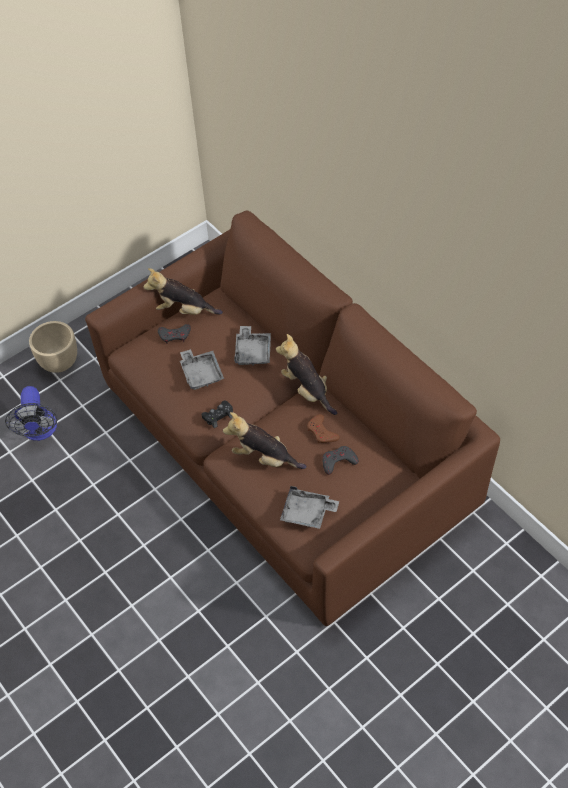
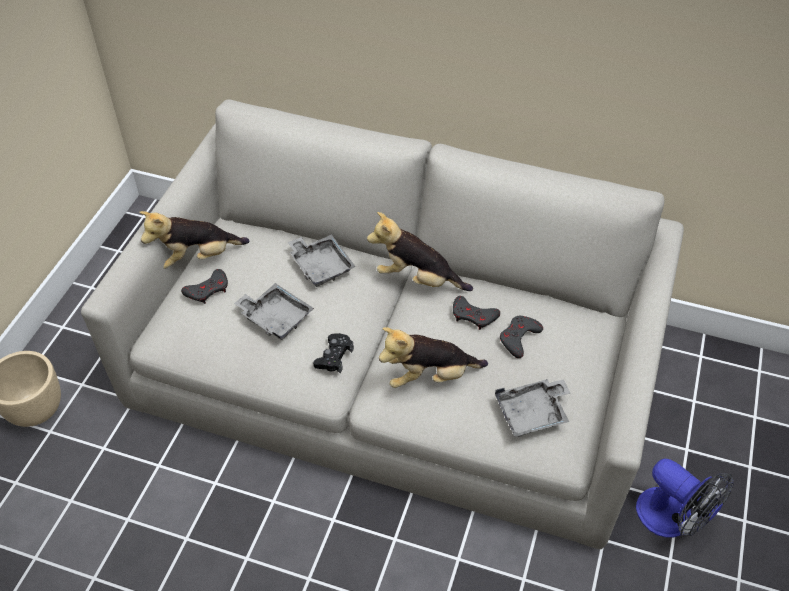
camera: 35 degrees left, 5 degrees down
fan [5,386,57,441] -> fan moved to [636,458,734,538]
brown sofa [85,210,500,626] -> grey sofa [81,100,684,549]
brown game controller [307,414,340,444] -> grey game controller [453,296,500,330]

